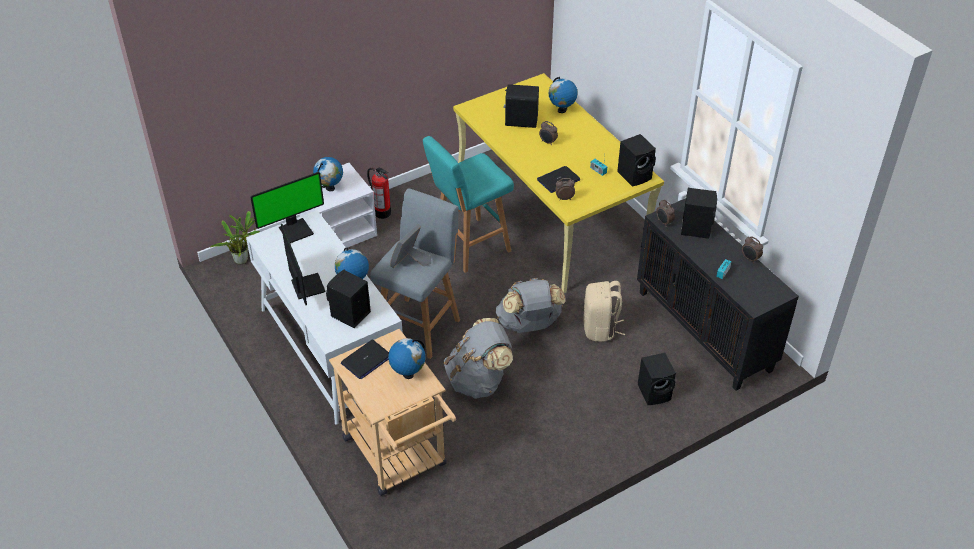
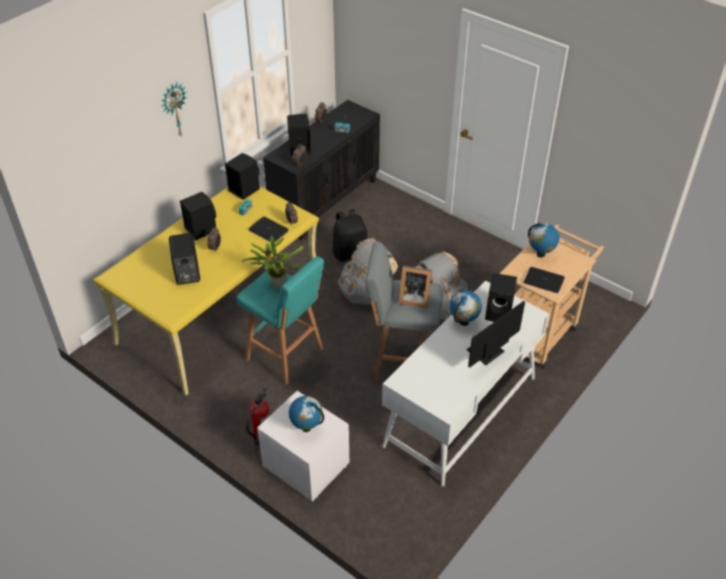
camera: 110 degrees left, 0 degrees up
potted plant [210,211,260,264] -> potted plant moved to [242,236,304,289]
monitor [250,172,324,243] -> none
globe [549,77,578,113] -> none
beige backpack [583,281,625,342] -> black backpack [333,209,367,262]
black speaker [638,353,676,405] -> black speaker moved to [180,192,216,240]
none -> wall clock [161,83,187,136]

